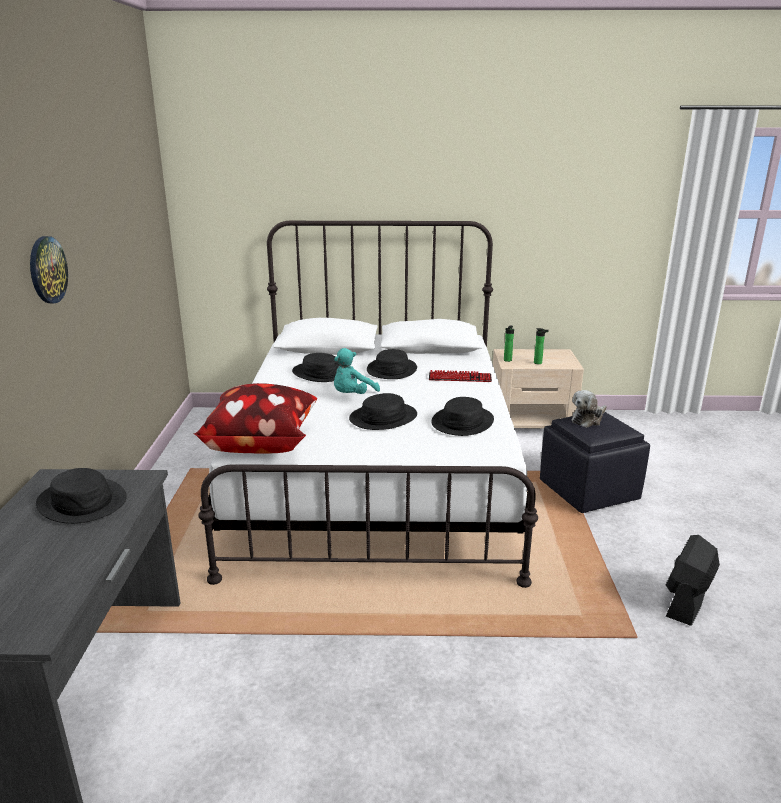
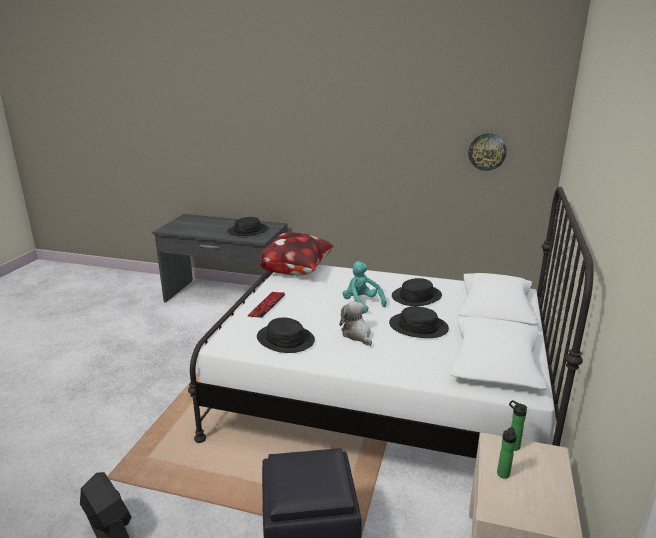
camera: 105 degrees right, 0 degrees up
wall clock [30,236,68,303] -> wall clock moved to [468,133,507,171]
black hat [349,393,417,430] -> none
keyboard [429,370,492,382] -> keyboard moved to [248,292,285,318]
plush toy [572,390,607,428] -> plush toy moved to [339,302,372,346]

